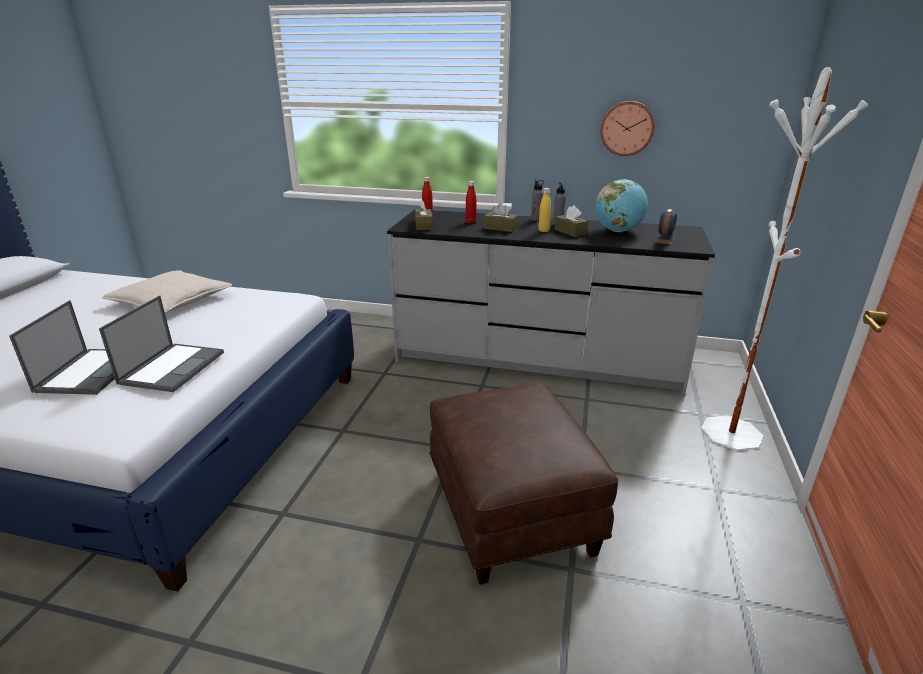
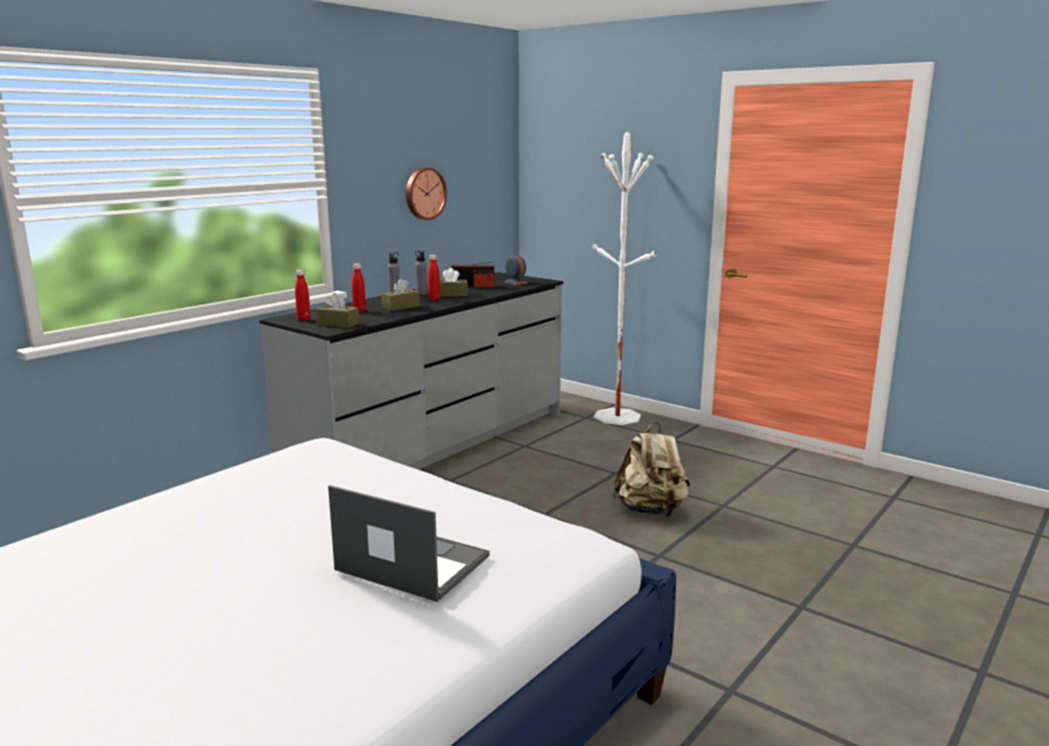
camera: 65 degrees left, 10 degrees down
laptop [99,296,224,392] -> none
beige pillow [102,270,232,313] -> none
brown ottoman [429,384,618,585] -> beige backpack [613,422,690,517]
yellow bottle [538,188,551,232] -> red bottle [428,255,440,300]
globe [595,179,648,232] -> radio [451,261,495,287]

